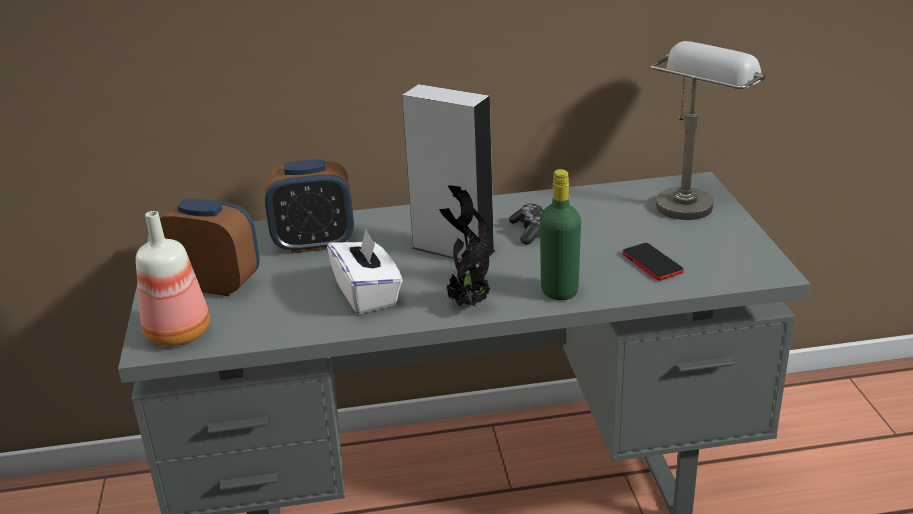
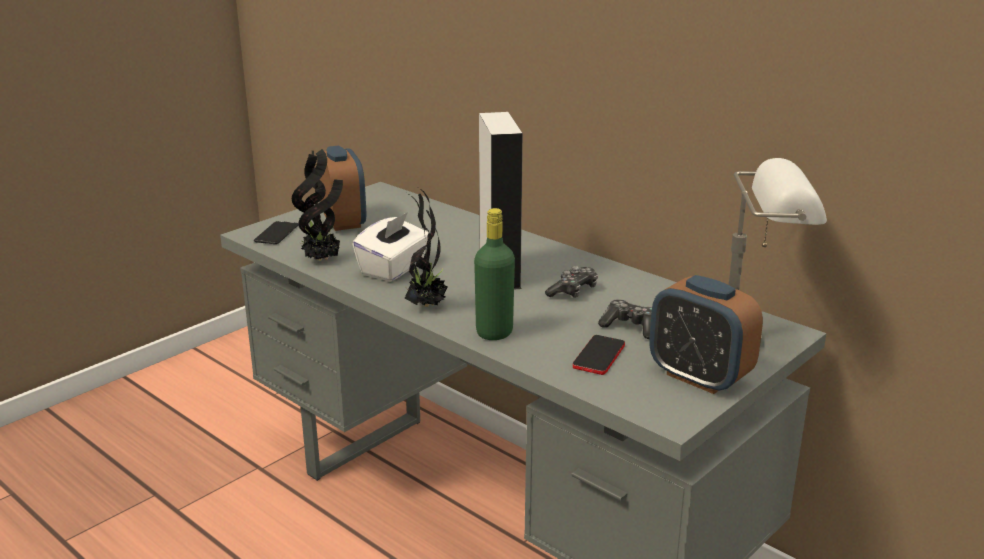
camera: 50 degrees right, 5 degrees down
bottle [136,211,210,346] -> phone [254,221,299,244]
alarm clock [265,160,354,254] -> alarm clock moved to [649,275,763,394]
none -> potted plant [292,149,343,261]
none -> game controller [598,299,652,339]

